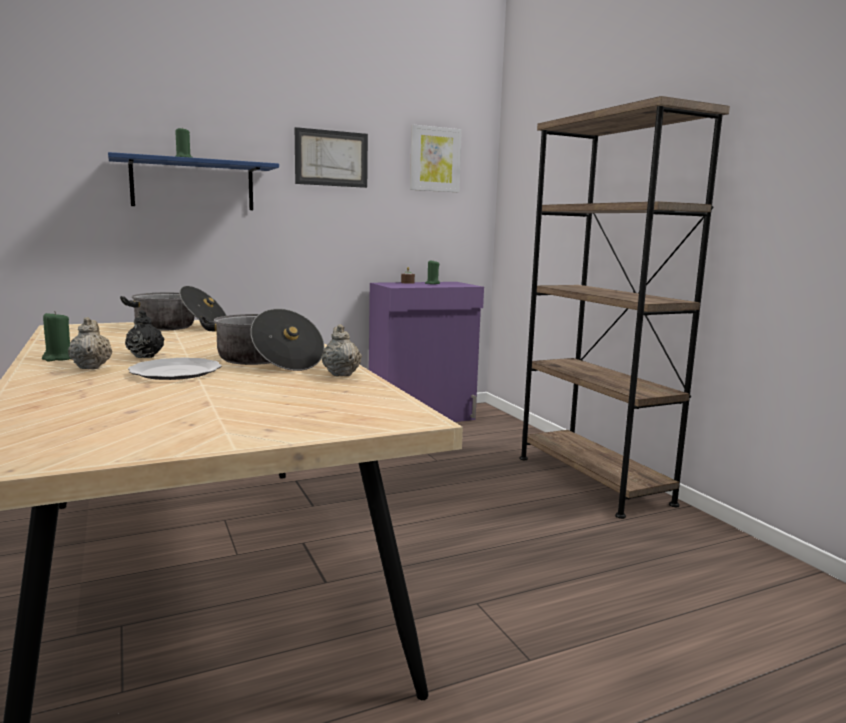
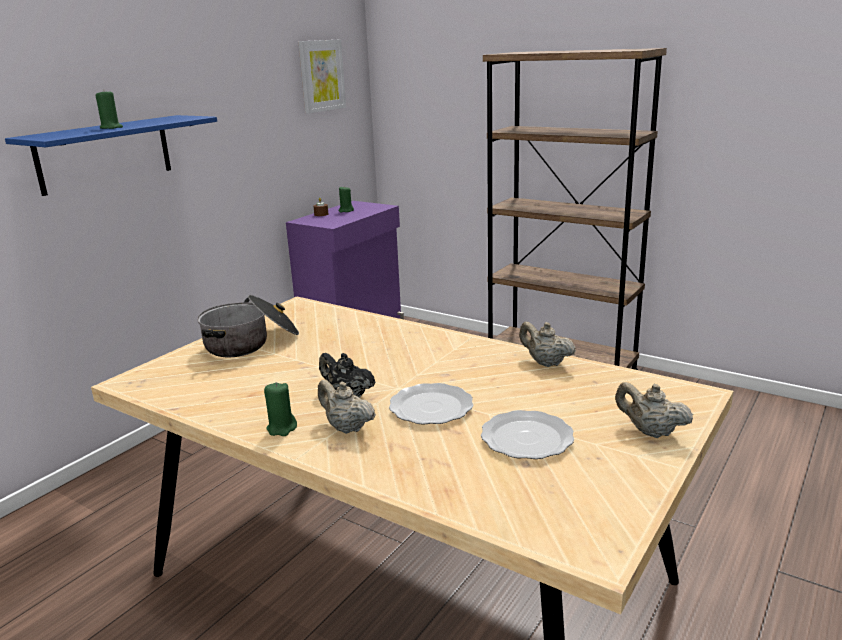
camera: 30 degrees left, 10 degrees up
cooking pot [199,309,325,371] -> none
picture [295,127,368,188] -> none
none -> plate [481,410,574,459]
none -> beige teapot [615,382,693,438]

